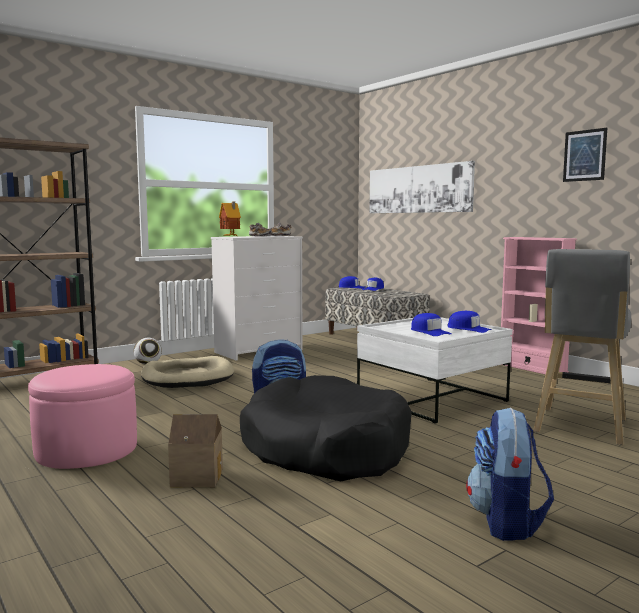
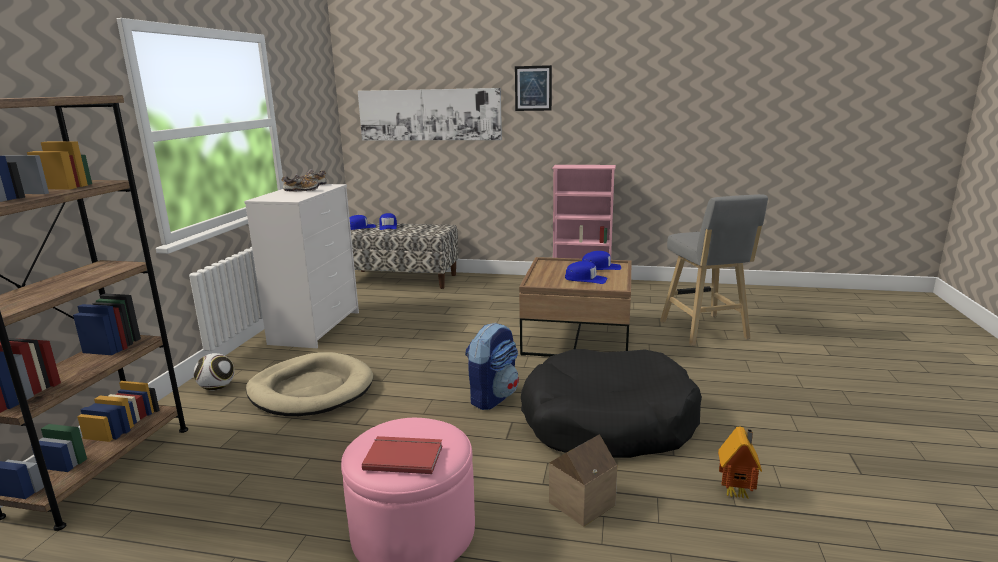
camera: 40 degrees left, 10 degrees up
toy house [219,201,241,236] -> toy house moved to [718,426,762,499]
white coffee table [357,317,512,424] -> brown coffee table [519,257,631,357]
backpack [466,408,554,541] -> none
picture [563,128,607,182] -> picture moved to [515,65,552,111]
none -> red book [362,436,443,474]

